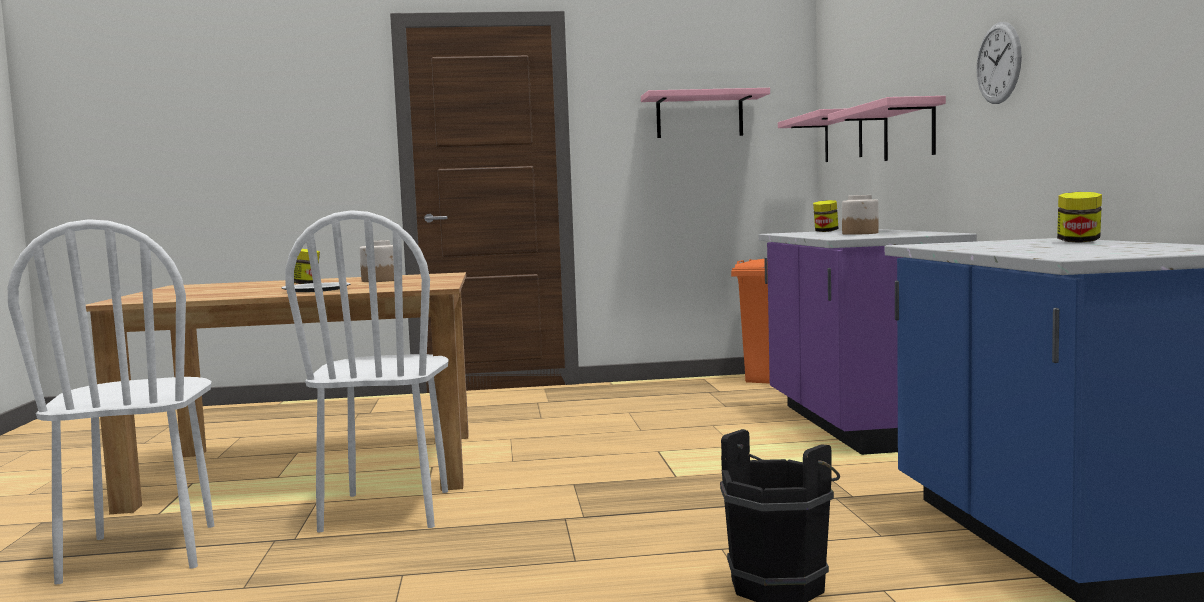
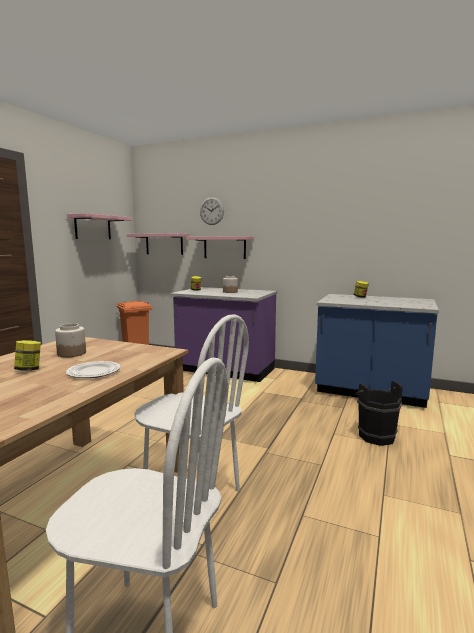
camera: 60 degrees left, 5 degrees up
wall clock [976,22,1022,104] -> wall clock moved to [200,197,224,225]

